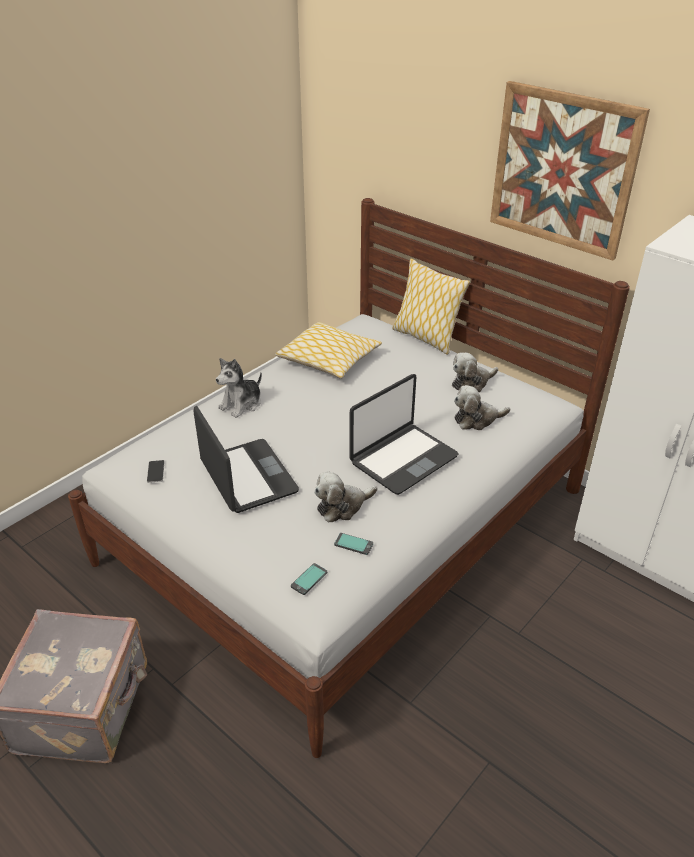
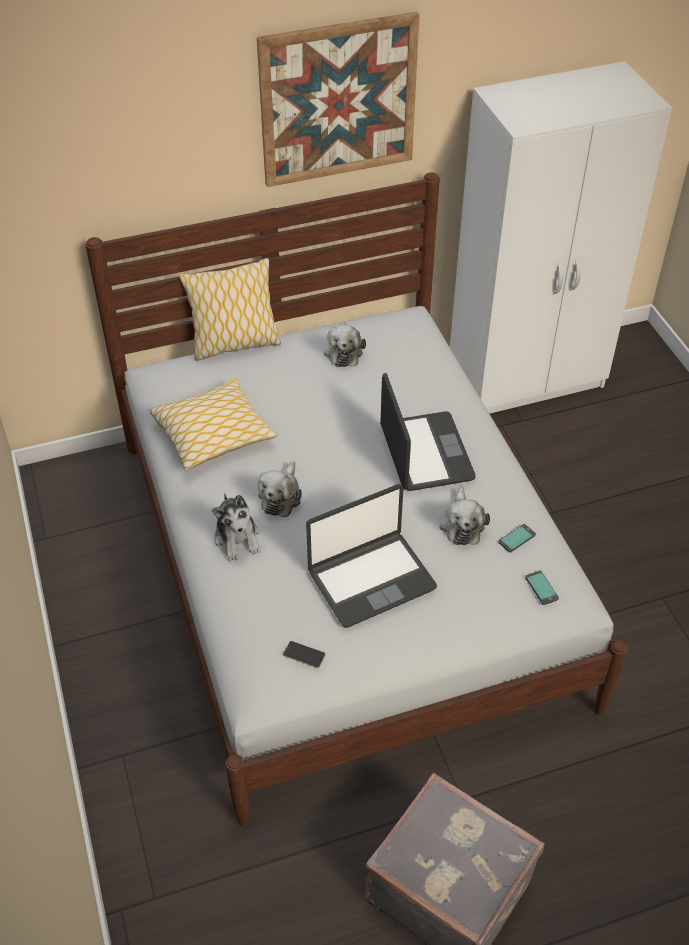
camera: 60 degrees left, 10 degrees up
laptop [193,406,299,513] -> laptop turned 150 degrees clockwise [306,484,437,628]
plush toy [454,385,510,430] -> plush toy moved to [258,461,302,517]

